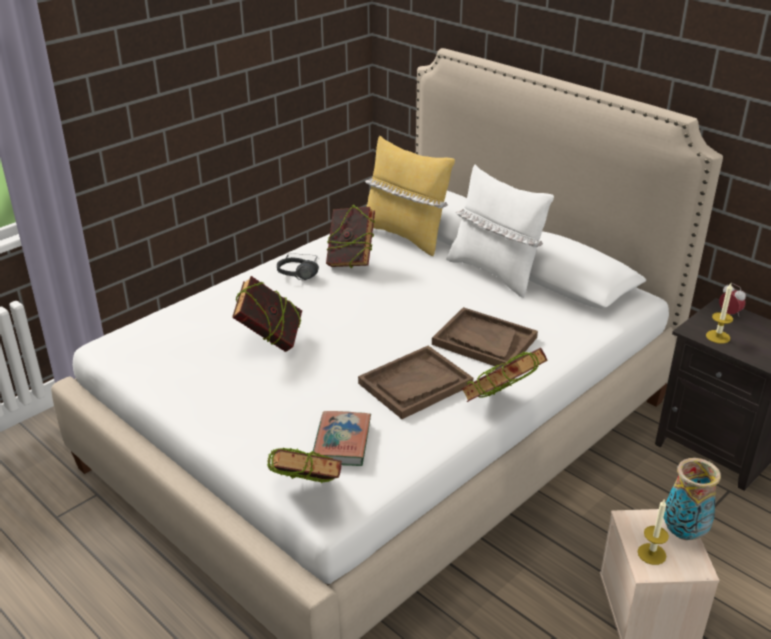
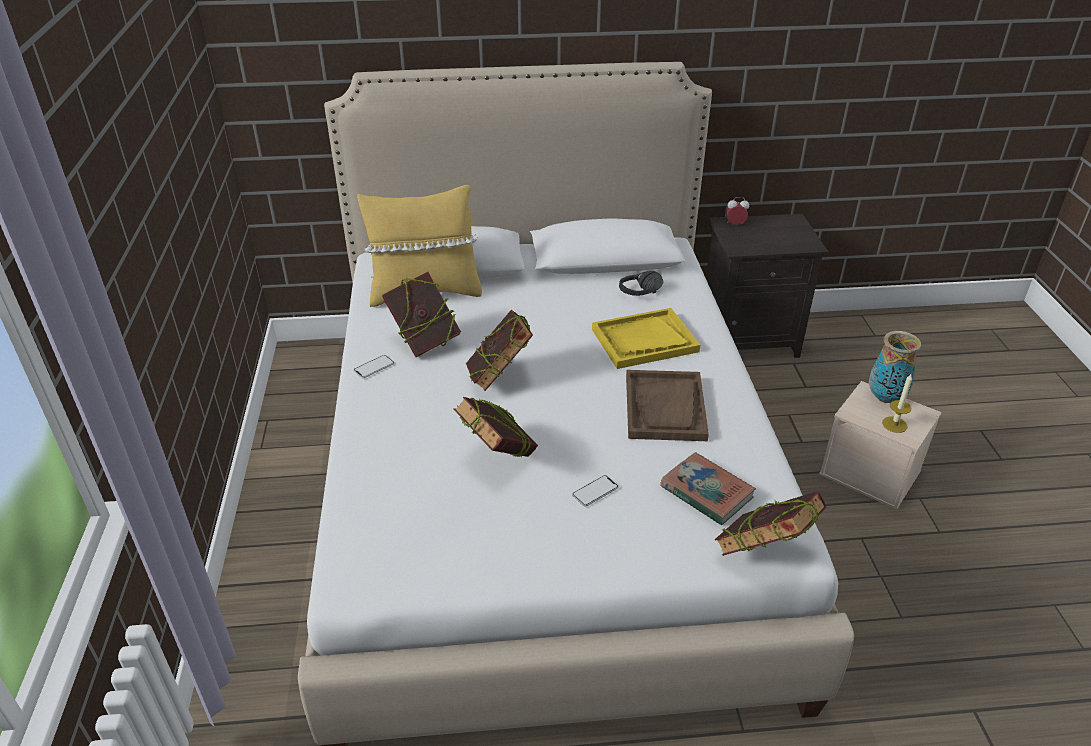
camera: 50 degrees left, 5 degrees up
black headphones [277,257,319,280] -> black headphones moved to [619,271,663,296]
brown tray [432,307,538,366] -> yellow tray [592,308,700,369]
white pillow [446,165,554,298] -> none
book [460,348,547,402] -> book moved to [466,310,533,391]
candle [706,283,733,344] -> none
none -> phone [572,475,618,506]

